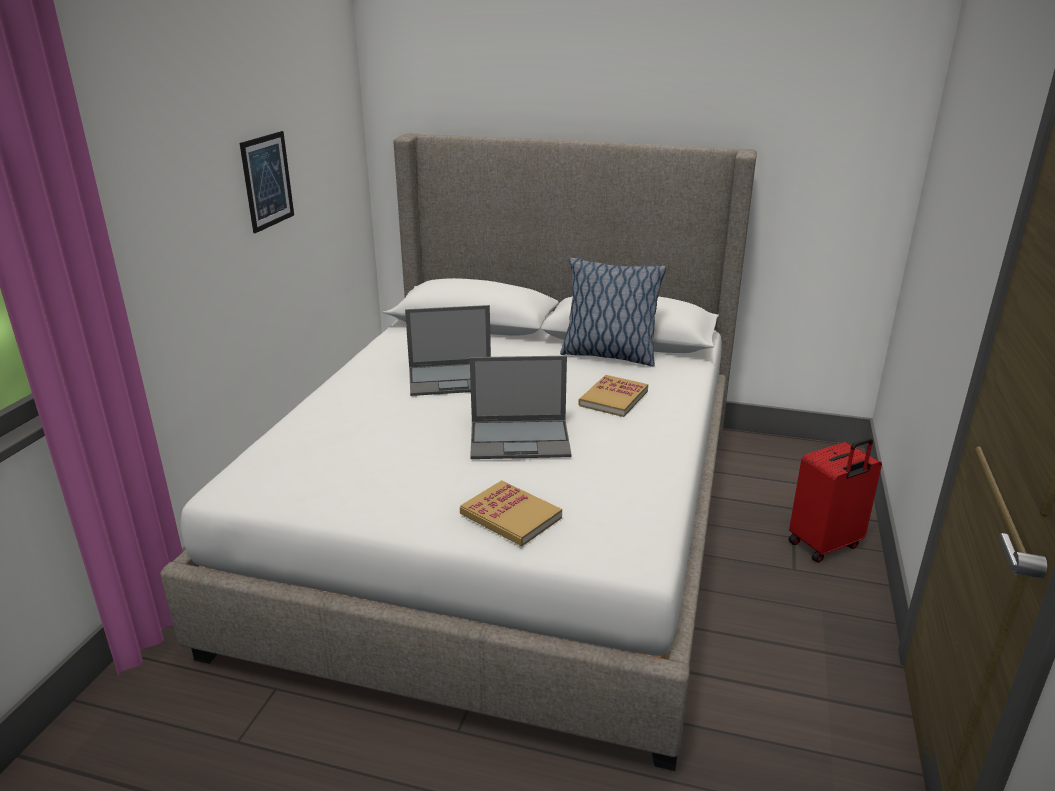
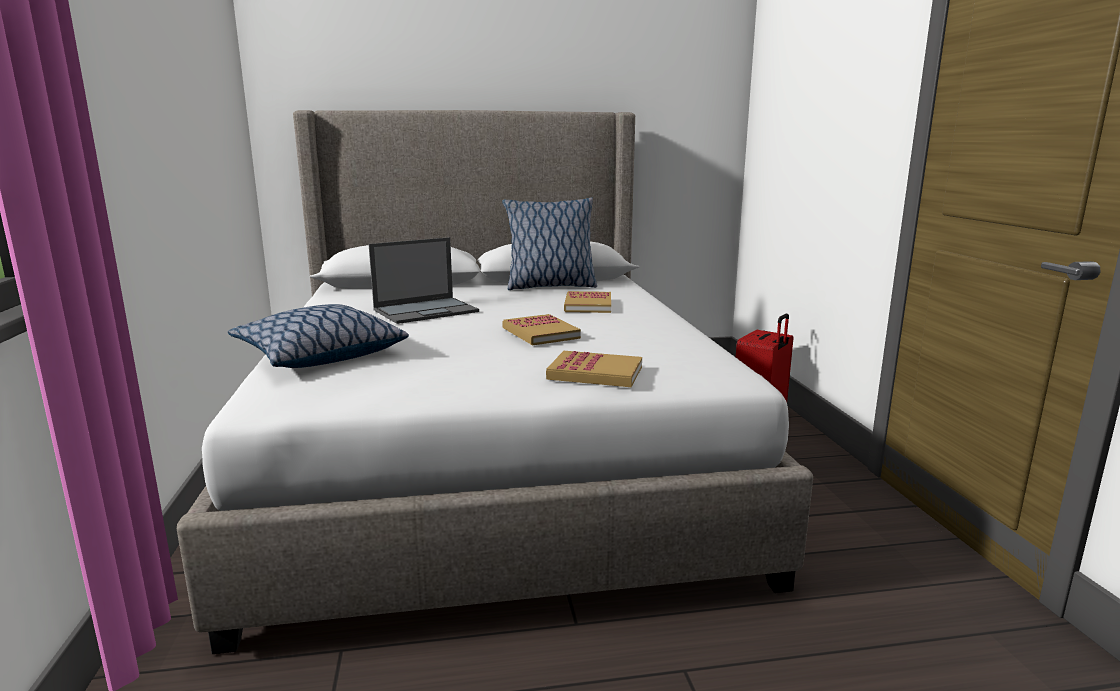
camera: 25 degrees left, 10 degrees down
picture [240,131,294,233] -> none
laptop [470,356,571,459] -> book [502,314,581,346]
none -> pillow [228,304,409,368]

